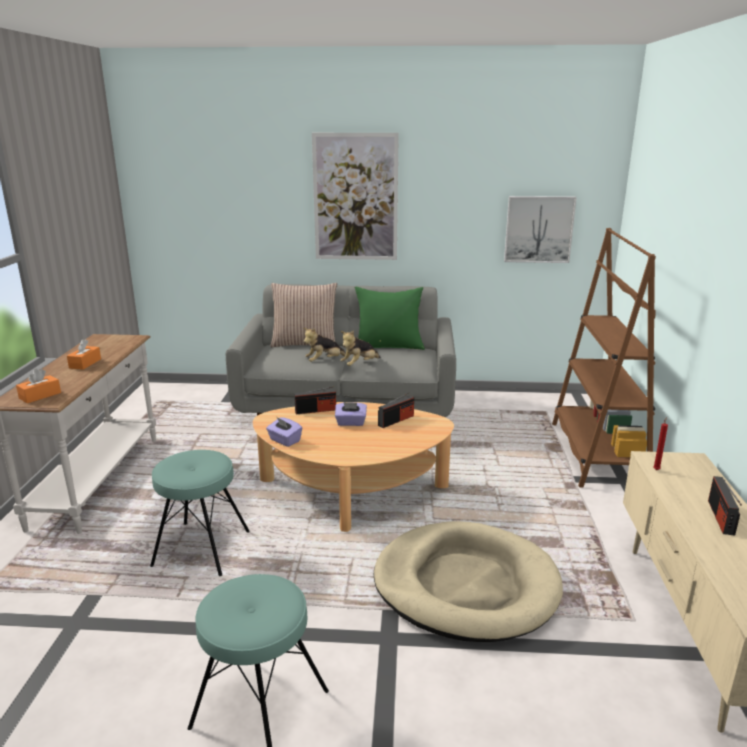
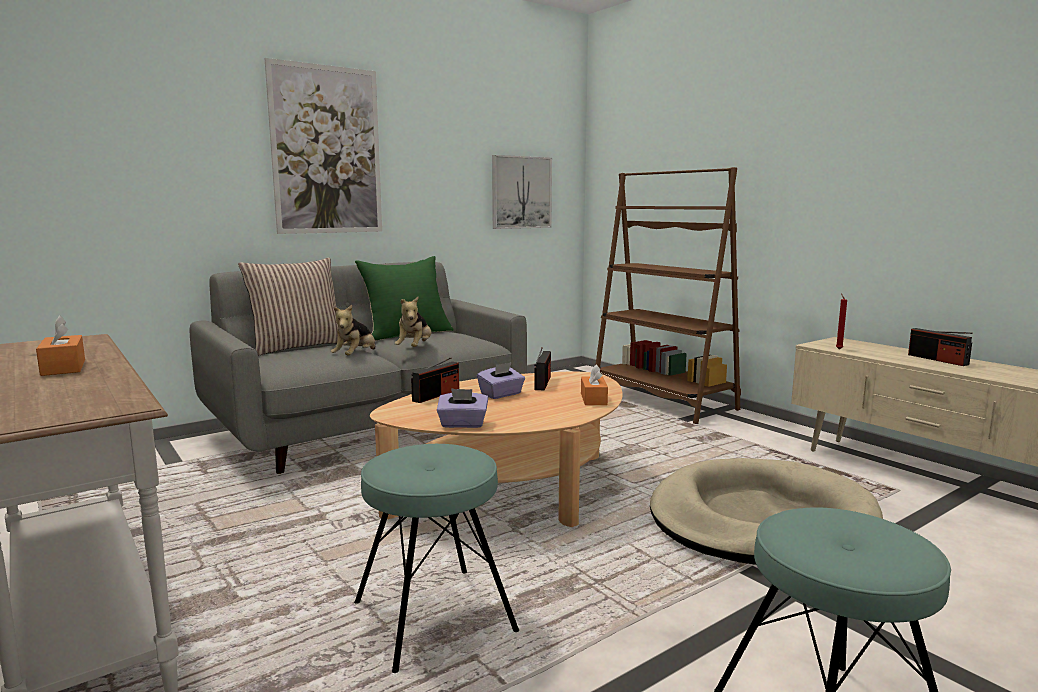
camera: 40 degrees left, 10 degrees down
orange tissue box [16,369,61,403] -> orange tissue box moved to [581,365,608,405]

